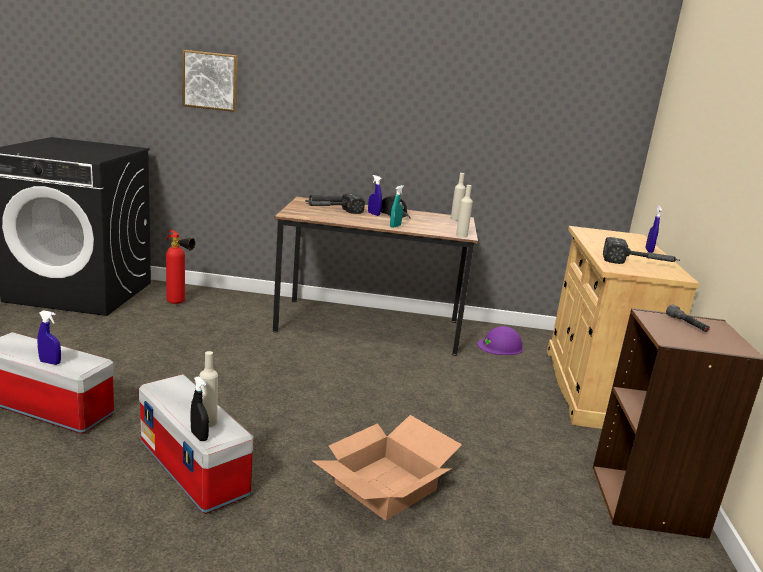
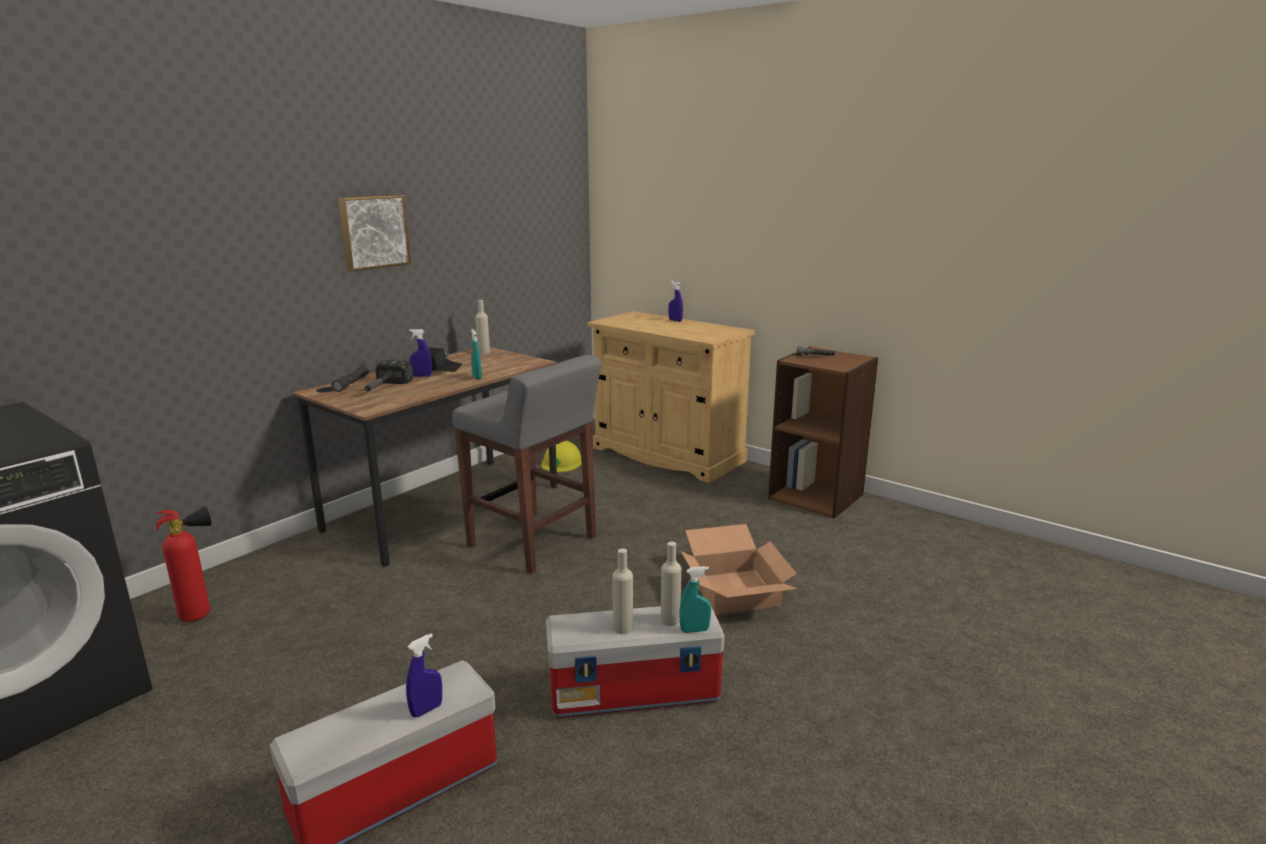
camera: 55 degrees left, 0 degrees up
picture [182,50,238,112] -> picture moved to [338,195,411,272]
black spray bottle [190,376,209,441] -> turquoise spray bottle [679,566,711,633]
beige bottle [456,185,473,237] -> beige bottle moved to [612,548,633,634]
purple hard hat [477,326,524,355] -> yellow hard hat [541,441,582,472]
hammer [603,237,680,264] -> none
none -> grey stool [452,355,601,574]

